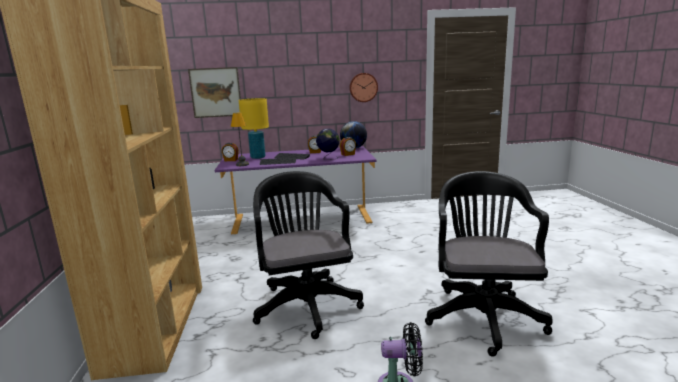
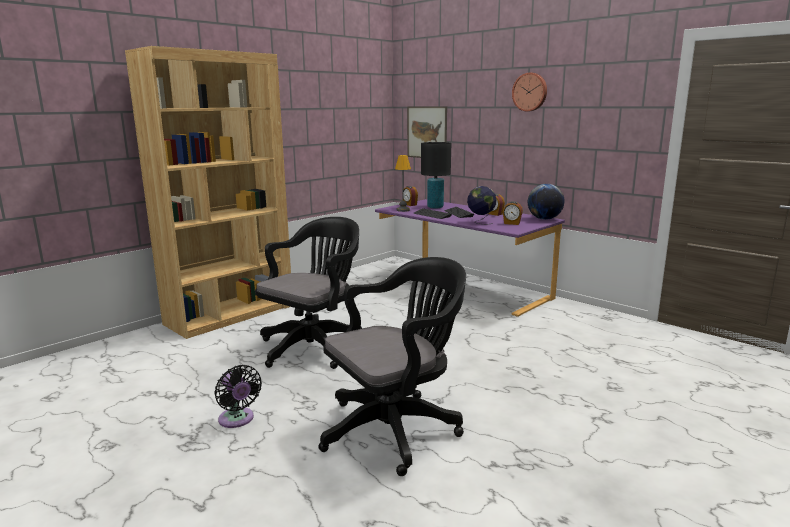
camera: 50 degrees right, 0 degrees up
yellow table lamp [238,98,269,159] -> black table lamp [421,142,451,208]
wall clock [349,73,378,102] -> wall clock moved to [512,73,547,112]

